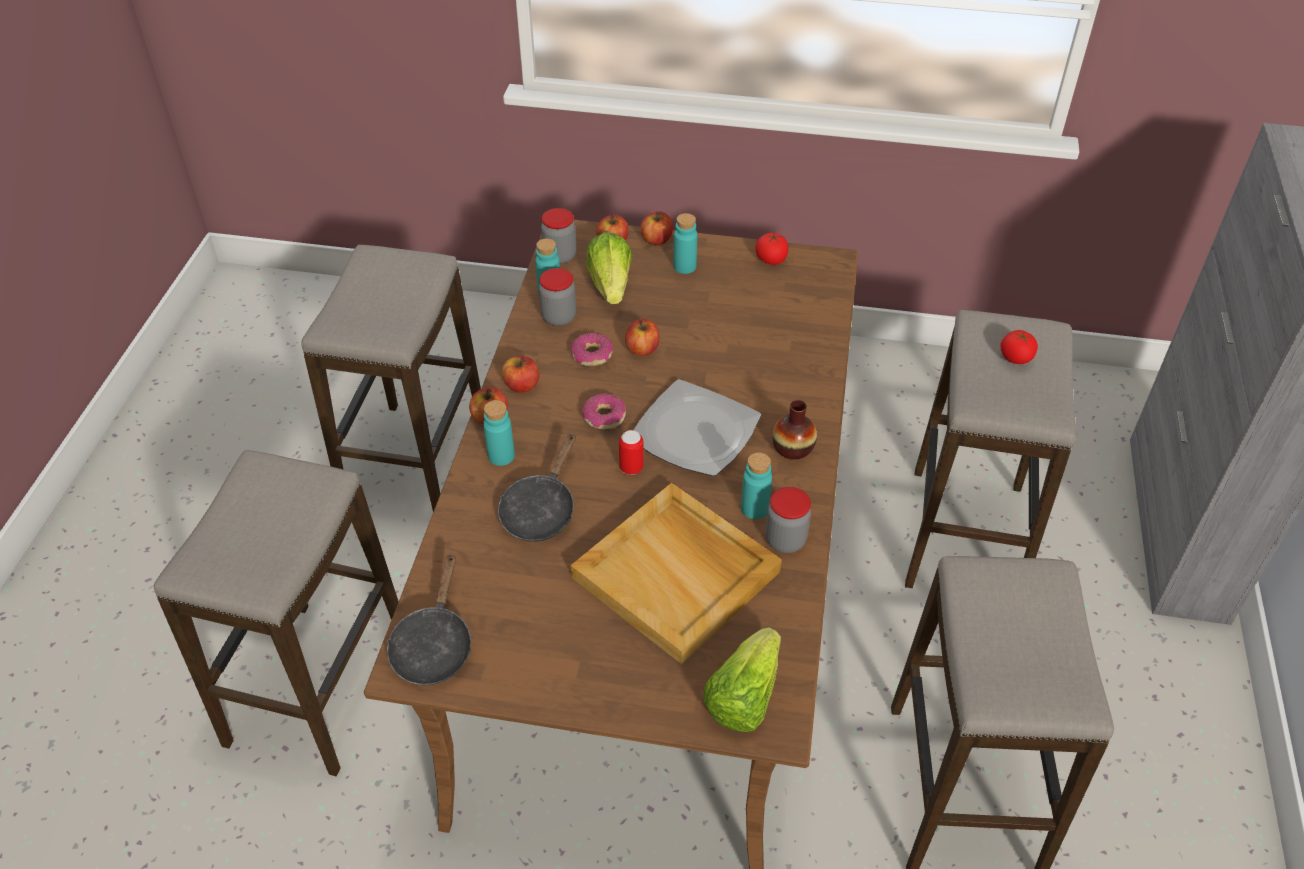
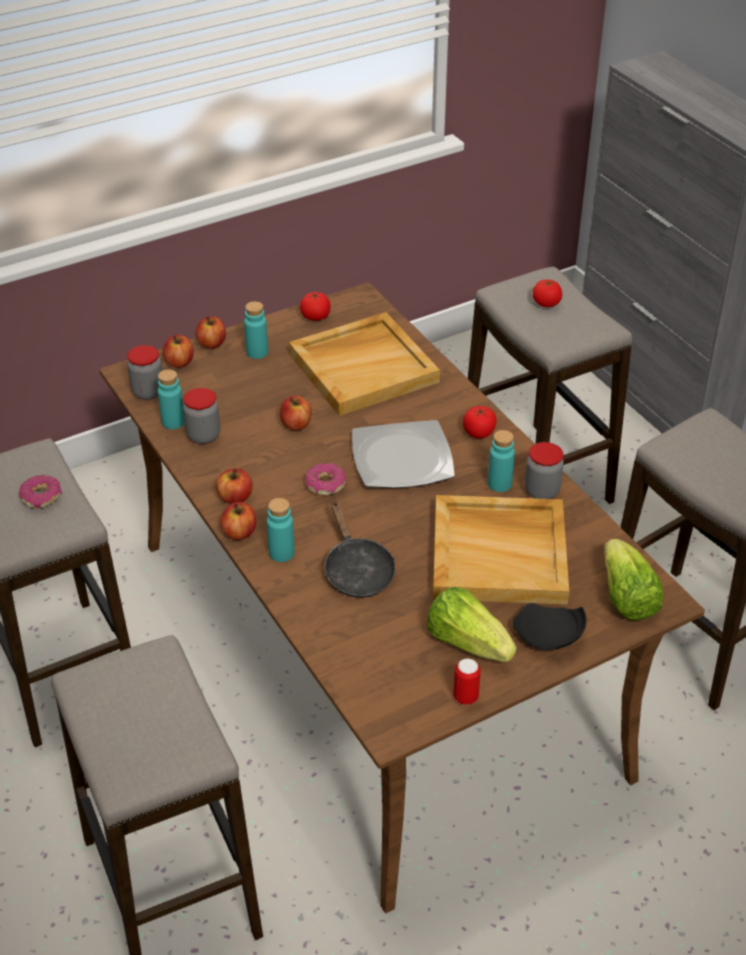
camera: 40 degrees left, 5 degrees down
black frying pan [387,553,472,685] -> none
donut [571,333,614,366] -> donut moved to [19,475,62,509]
lettuce [586,232,632,304] -> lettuce moved to [427,587,517,662]
can [619,430,644,475] -> can moved to [453,658,481,705]
vase [772,400,817,460] -> tomato [463,406,496,438]
none -> beige tray [289,312,440,416]
none -> black plate [513,603,586,650]

